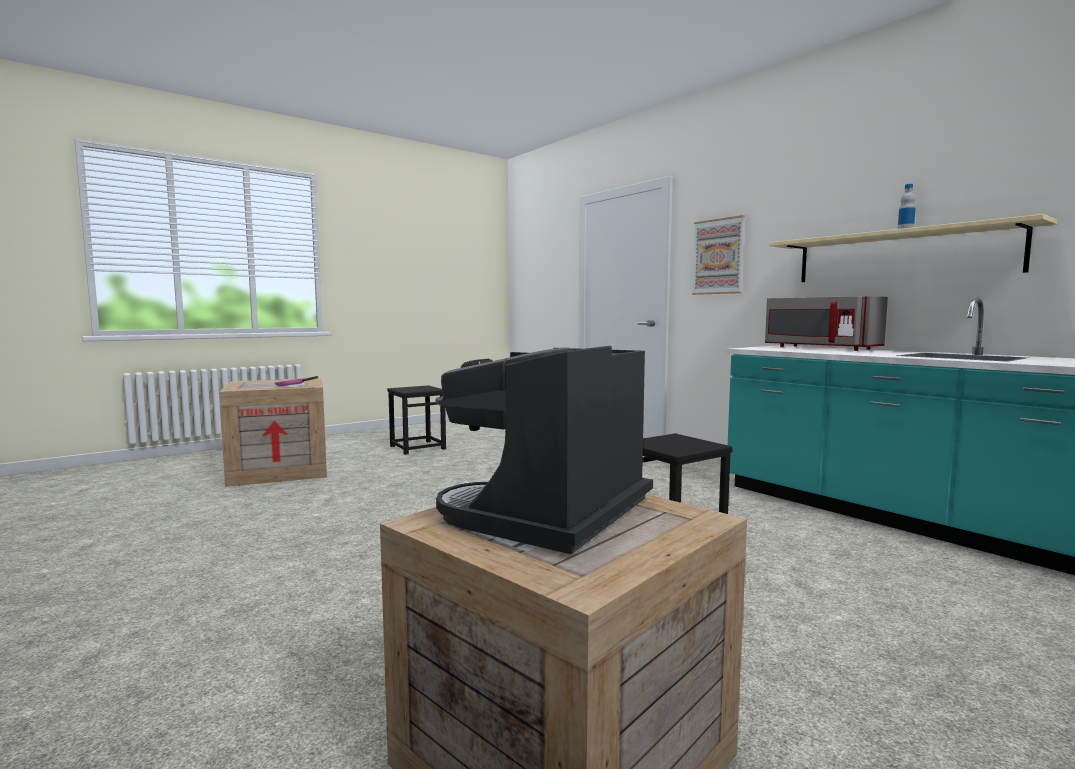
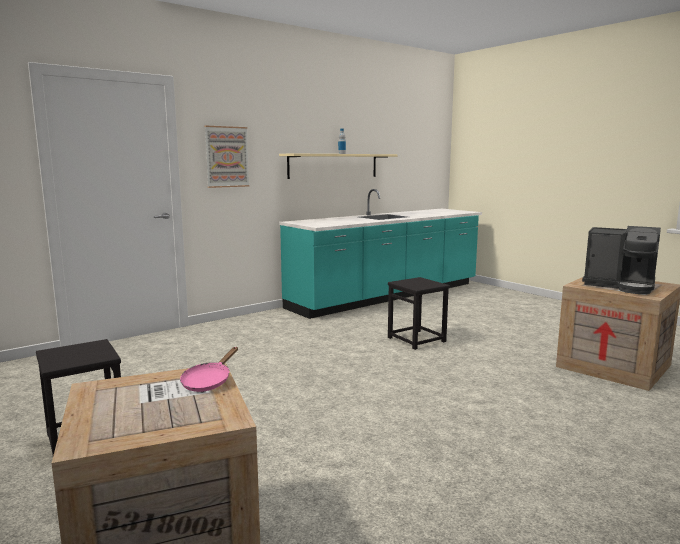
camera: 90 degrees left, 5 degrees up
grey microwave [765,296,888,351] -> none

